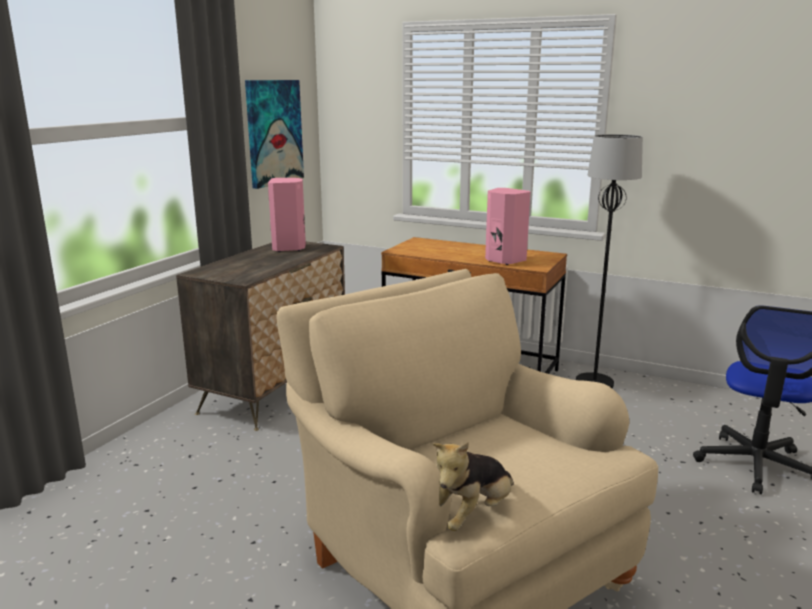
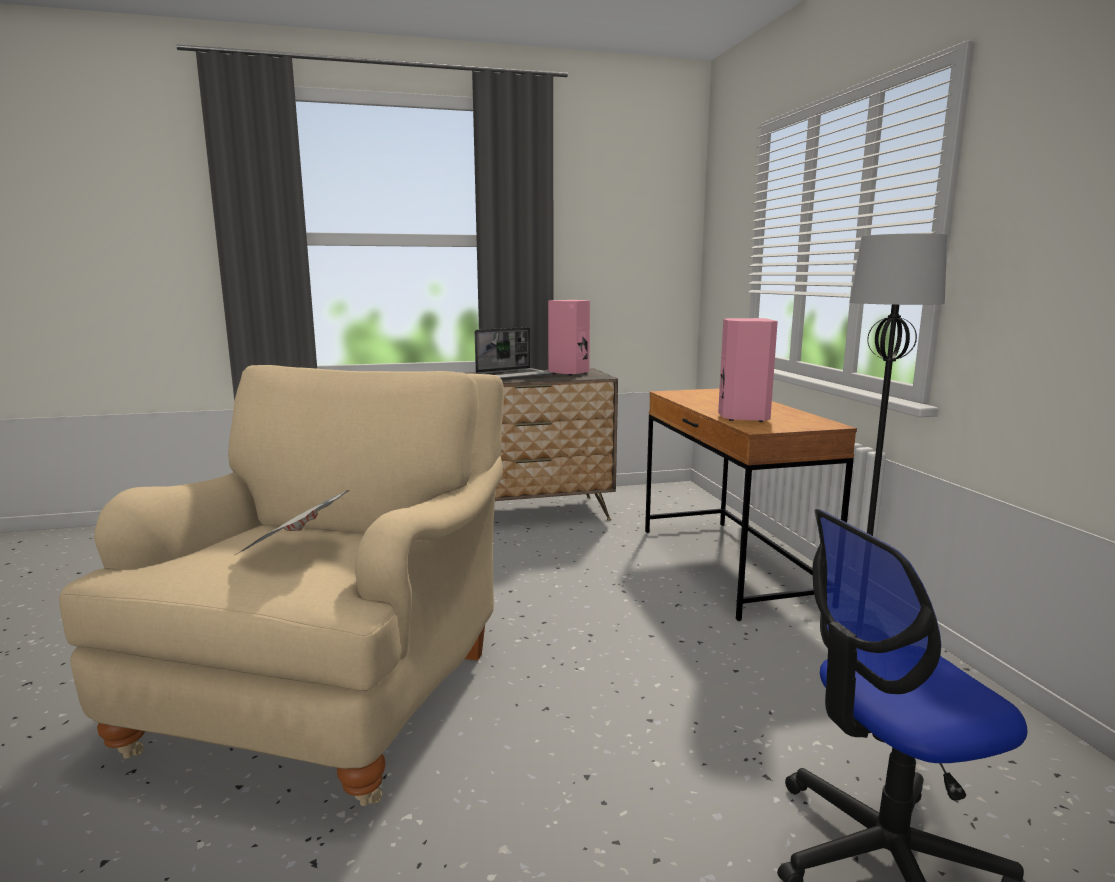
camera: 50 degrees right, 5 degrees down
picture [245,80,304,189] -> none
plush toy [433,442,514,531] -> none
none -> newspaper [235,490,350,555]
none -> laptop [475,327,552,380]

